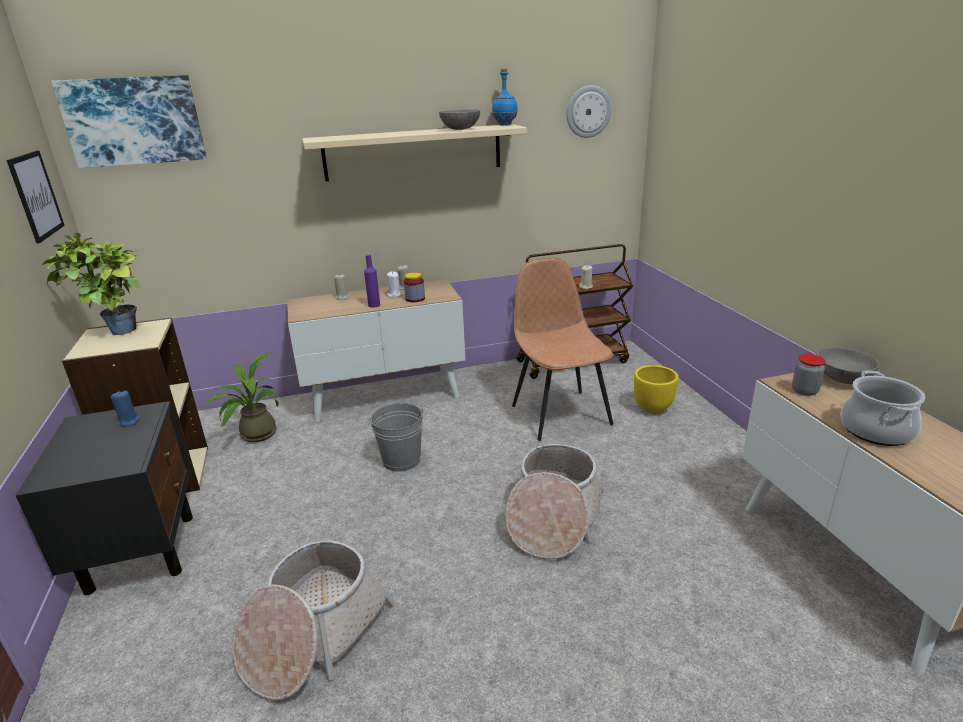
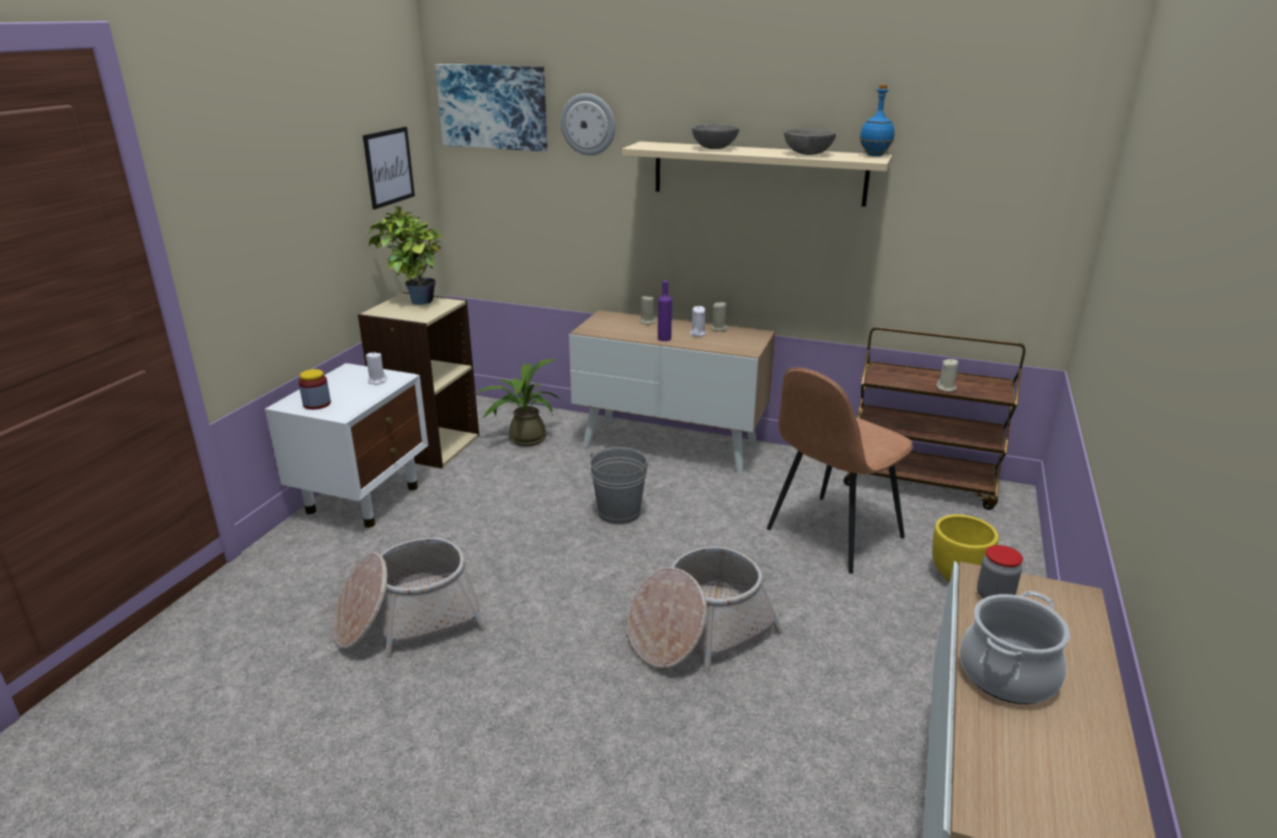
camera: 35 degrees right, 0 degrees up
black nightstand [15,401,193,595] -> white nightstand [265,363,428,528]
blue candle [111,391,140,427] -> white candle [366,352,387,385]
jar [404,272,425,302] -> jar moved to [299,369,331,410]
brown chair [512,257,613,441] -> brown chair turned 150 degrees counterclockwise [767,367,913,574]
wall clock [567,85,612,138] -> wall clock moved to [561,93,615,156]
grey bowl [816,347,879,384] -> grey bowl moved to [692,124,739,149]

